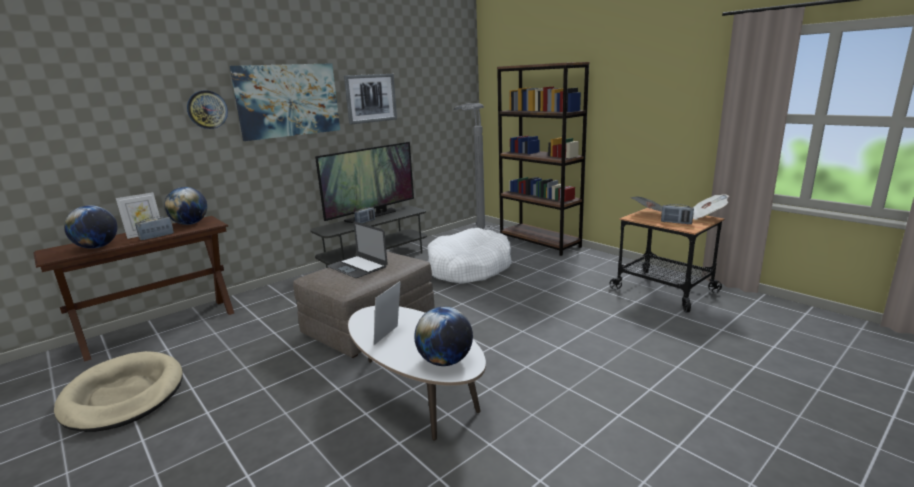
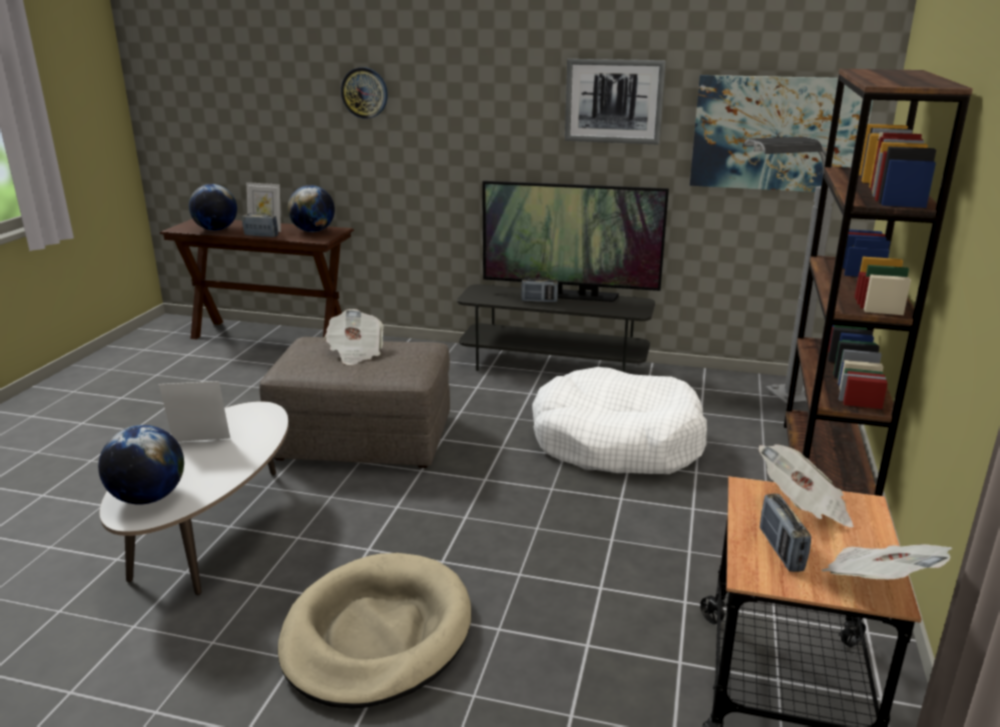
camera: 55 degrees right, 5 degrees up
beige dog bed [54,351,183,432] -> beige dog bed moved to [277,553,471,709]
picture [230,63,340,141] -> picture moved to [690,75,873,192]
laptop [327,222,388,278] -> newspaper [325,309,384,365]

